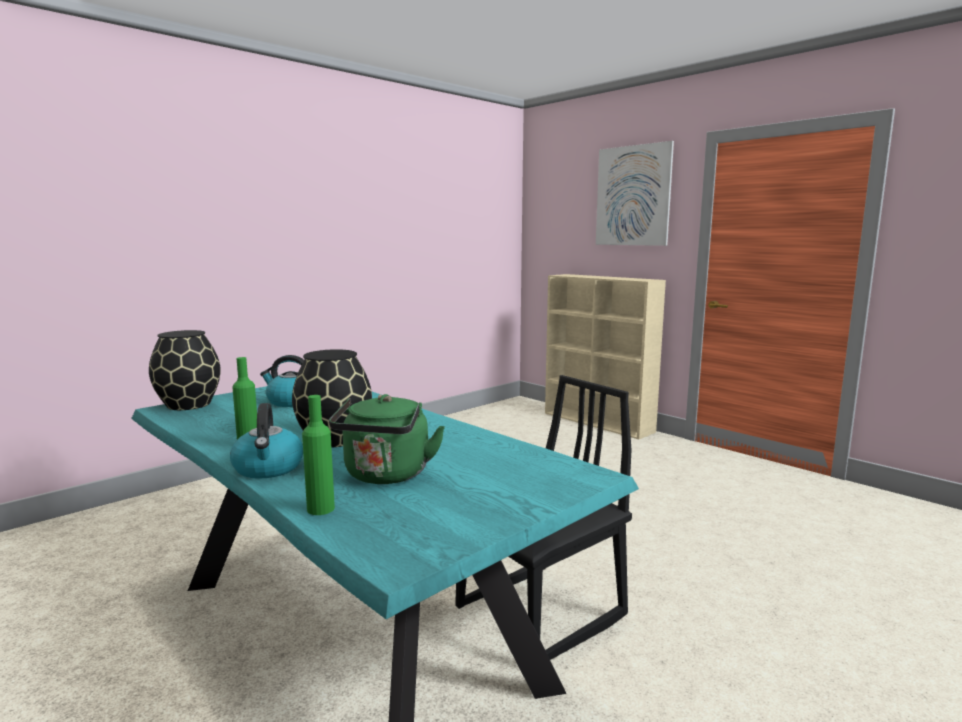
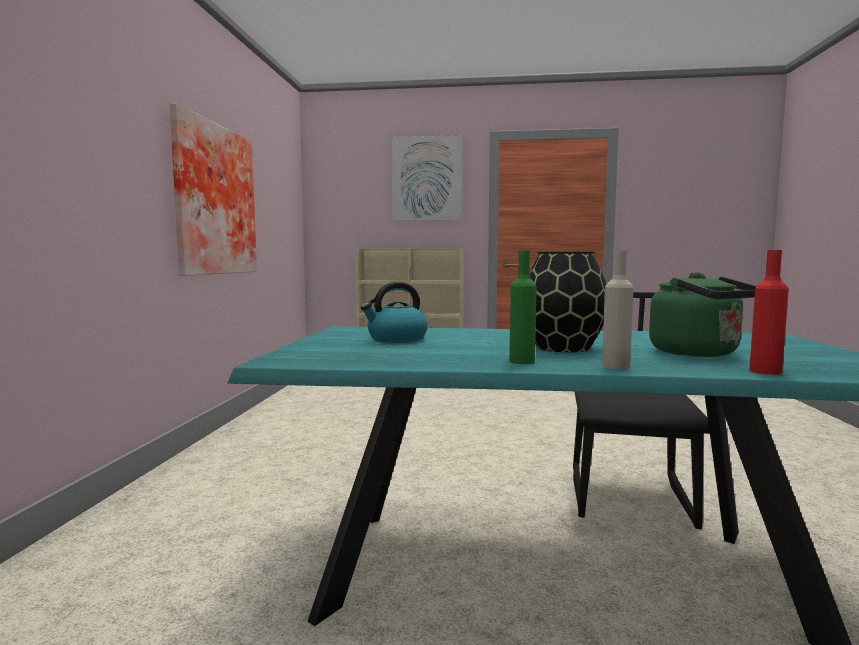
camera: 40 degrees left, 5 degrees down
black vase [149,330,221,410] -> none
kettle [230,403,303,479] -> beige bottle [602,250,634,369]
green bottle [302,395,335,515] -> red bottle [749,250,789,375]
none -> picture [170,103,257,276]

